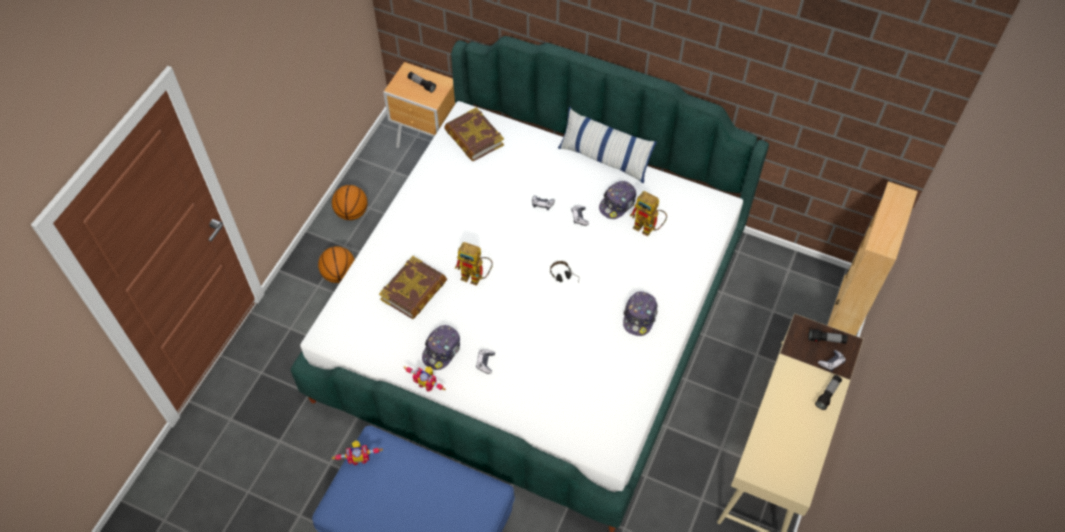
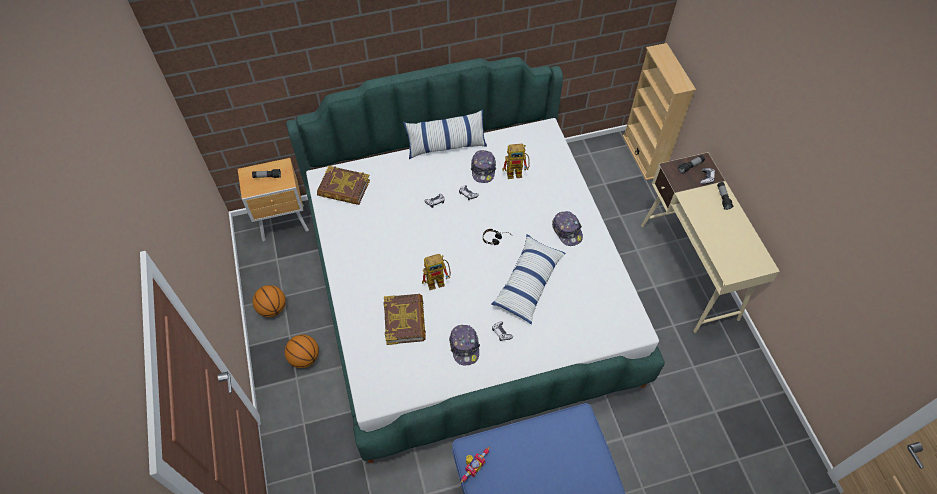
camera: 40 degrees left, 0 degrees up
toy robot [404,366,446,391] -> none
none -> pillow [492,234,565,324]

